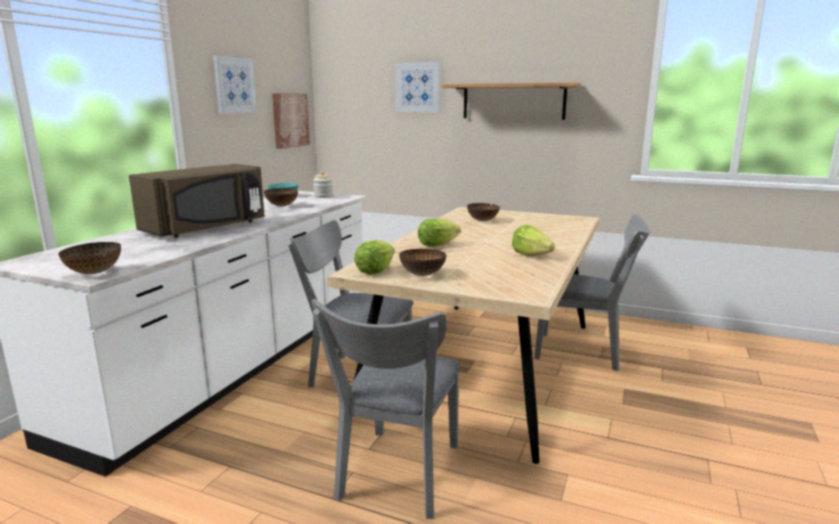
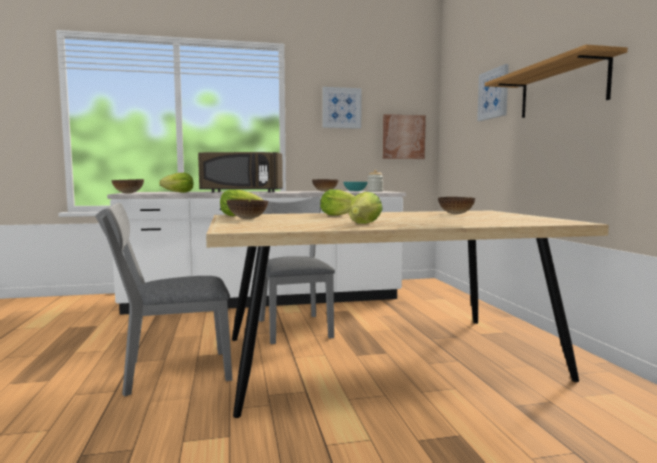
camera: 55 degrees right, 10 degrees down
grey chair [534,214,650,371] -> none
none -> lettuce [159,173,194,193]

